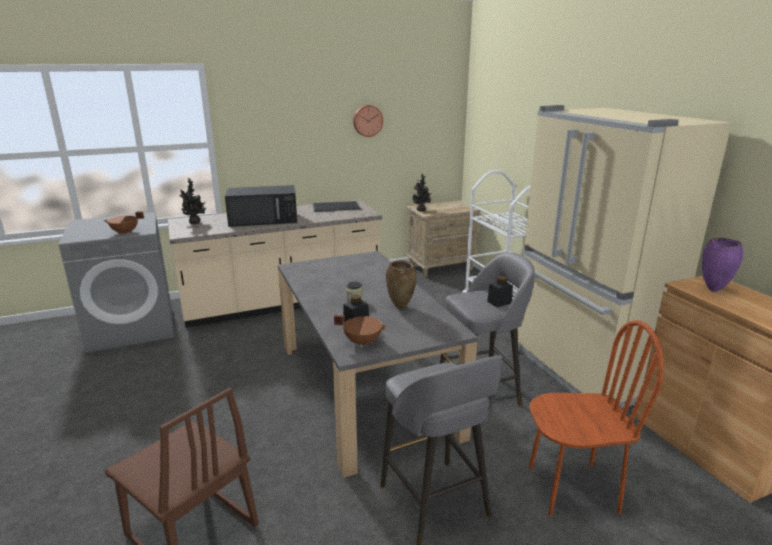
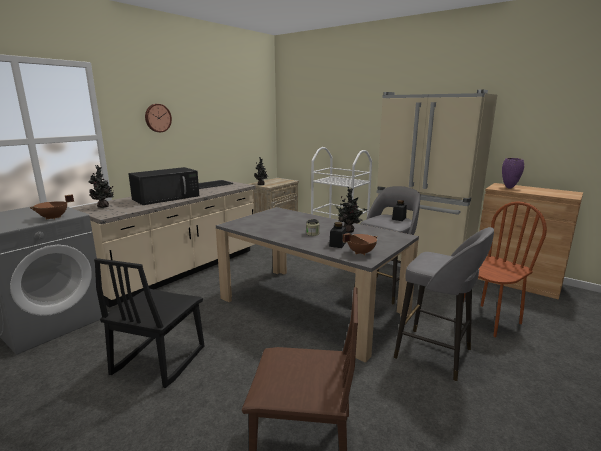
camera: 30 degrees left, 5 degrees down
wall clock [353,105,383,137] -> wall clock moved to [145,104,172,132]
brown vase [386,260,417,309] -> potted plant [335,187,367,233]
none -> black chair [94,258,204,388]

